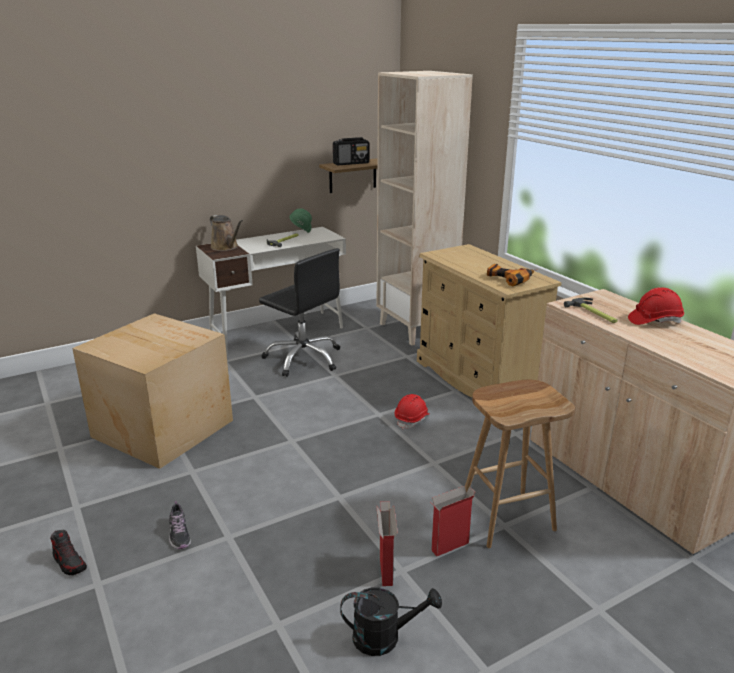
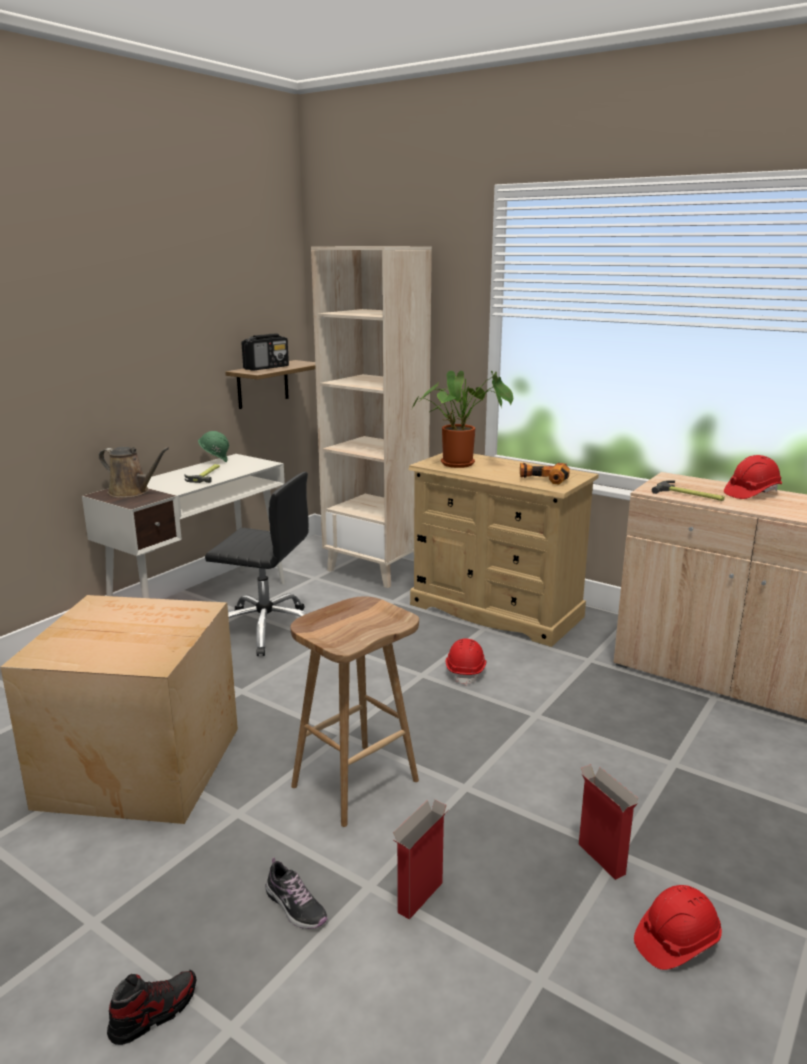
camera: 25 degrees left, 5 degrees down
shoe [50,530,87,575] -> shoe turned 60 degrees counterclockwise [107,970,197,1045]
black watering can [340,587,442,656] -> red hard hat [634,885,722,970]
cardboard box [431,486,475,556] -> cardboard box moved to [393,800,448,920]
brown stool [465,380,575,548] -> brown stool moved to [290,596,419,827]
none -> potted plant [412,371,513,468]

